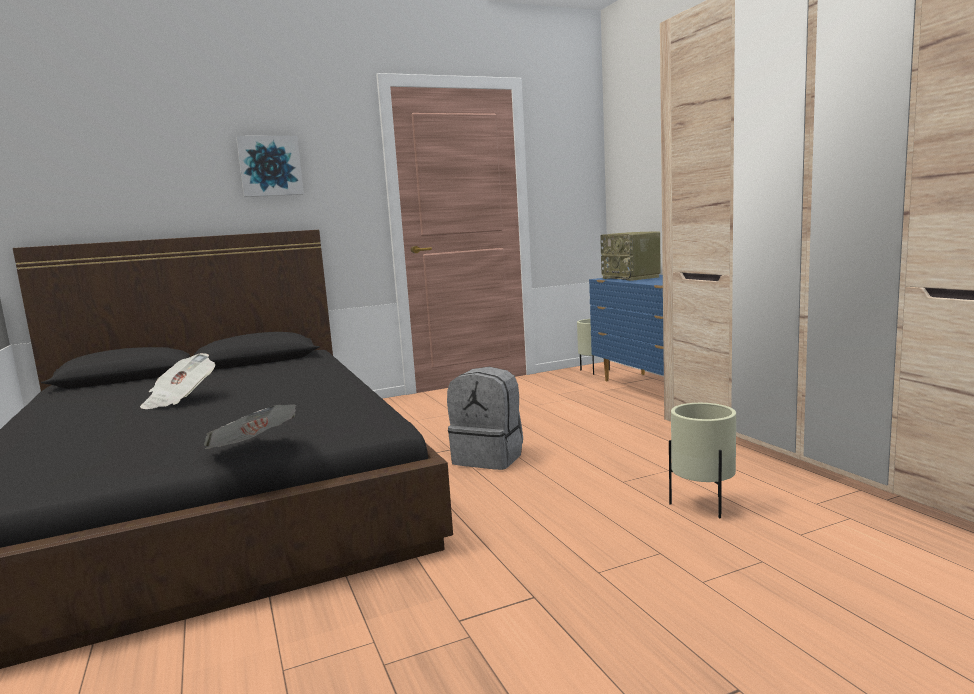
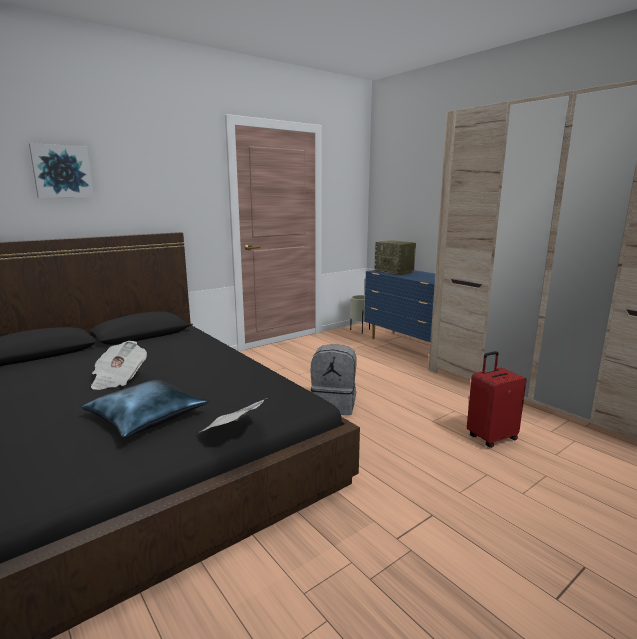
camera: 15 degrees left, 5 degrees up
picture [236,136,304,197] -> picture moved to [29,143,94,198]
beige planter [669,403,736,518] -> red suitcase [467,351,526,448]
none -> blue pillow [82,380,209,438]

